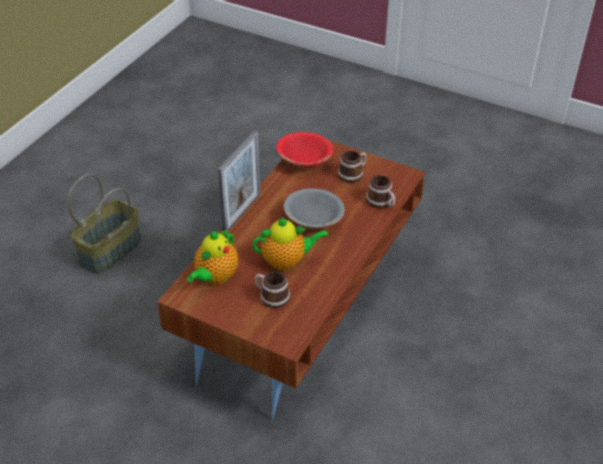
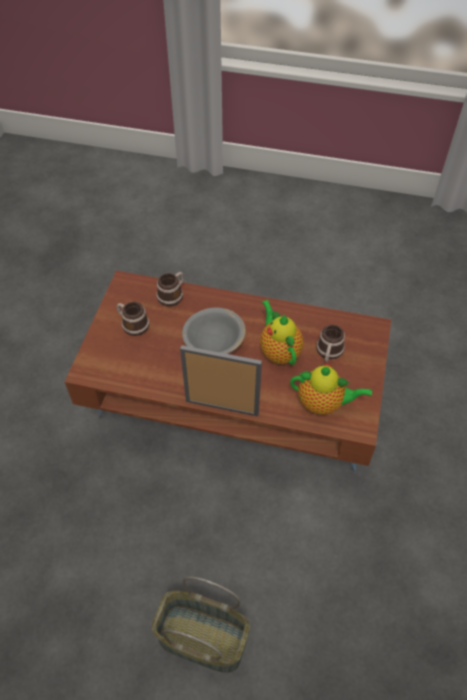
camera: 105 degrees left, 10 degrees up
red bowl [276,132,333,167] -> none

